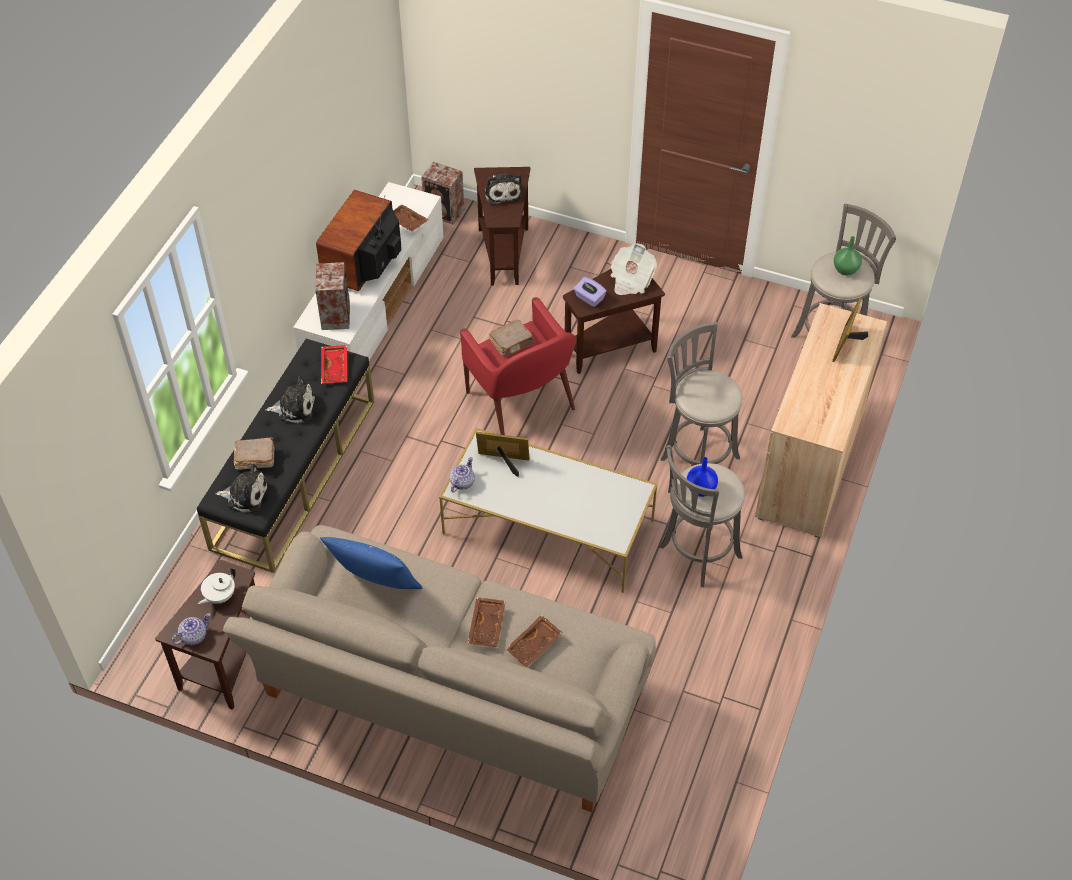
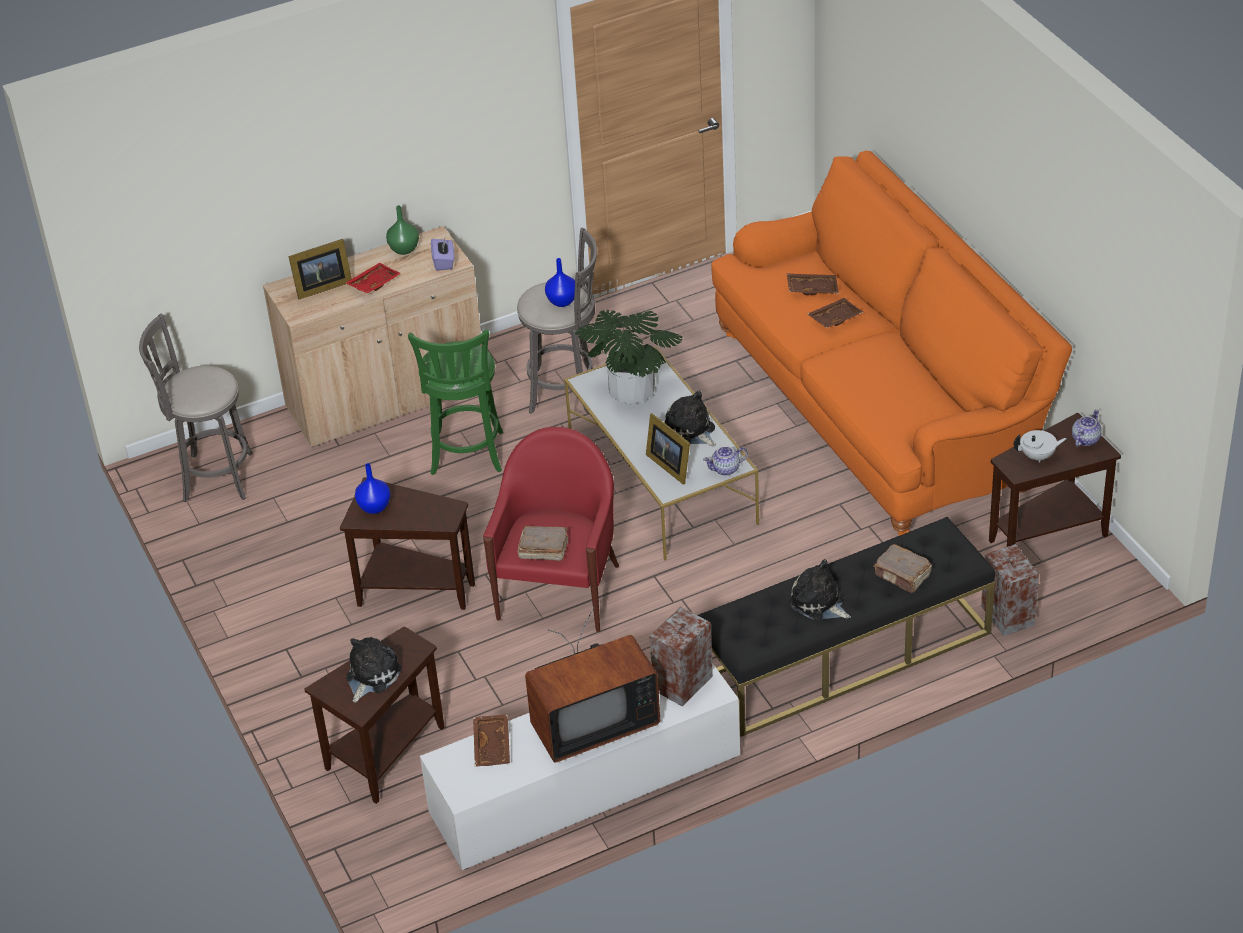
camera: 135 degrees left, 10 degrees down
teapot [172,613,211,645] -> teapot turned 120 degrees clockwise [1072,410,1102,447]
plush toy [215,464,269,513] -> plush toy moved to [665,391,716,446]
beige sofa [223,525,656,812] -> orange sofa [711,151,1072,536]
blue pillow [320,537,423,589] -> none
red tray [321,345,347,384] -> red tray moved to [345,263,402,294]
speaker [421,162,464,225] -> speaker moved to [981,544,1039,636]
purple tissue box [574,277,607,307] -> purple tissue box moved to [431,239,454,271]
newspaper [610,243,657,295] -> blue vase [355,463,390,514]
grey stool [661,322,743,465] -> green stool [408,329,503,475]
green vase [834,236,862,275] -> green vase moved to [386,205,419,255]
none -> potted plant [575,310,683,404]

